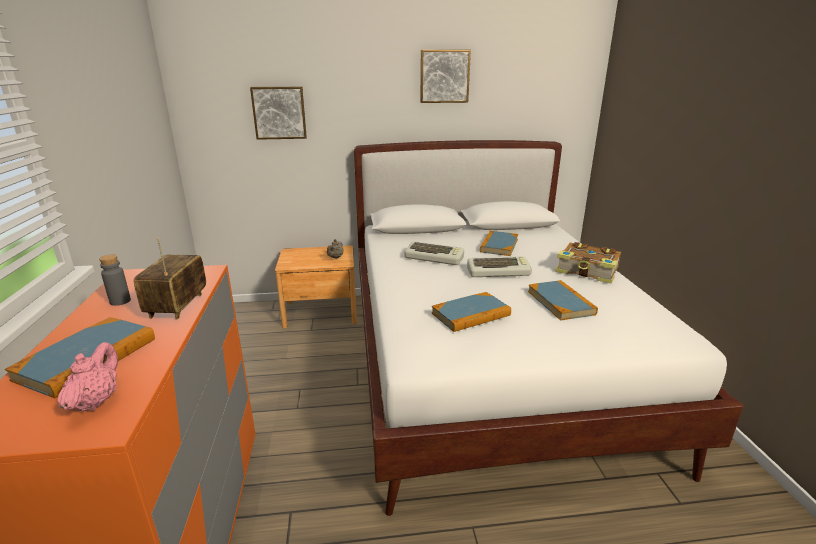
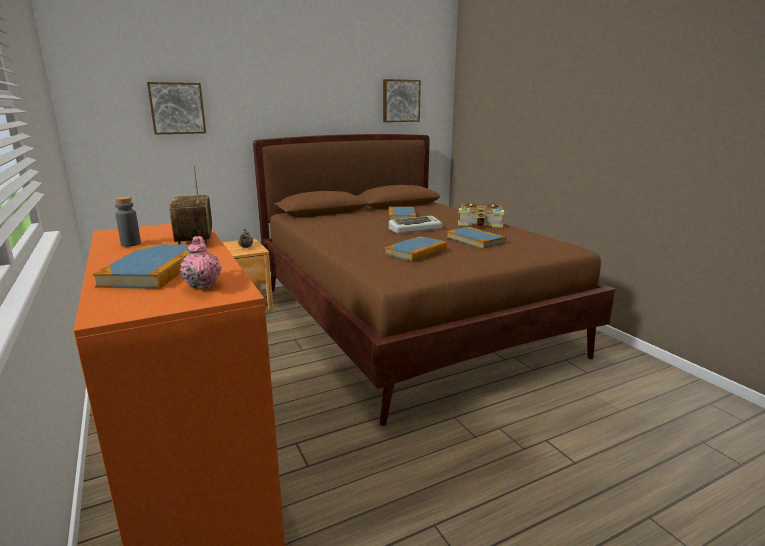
camera: 20 degrees left, 5 degrees down
white bed [354,140,744,516] -> brown bed [253,134,615,426]
keyboard [404,241,464,265] -> none
picture [420,50,471,103] -> picture moved to [383,79,421,122]

